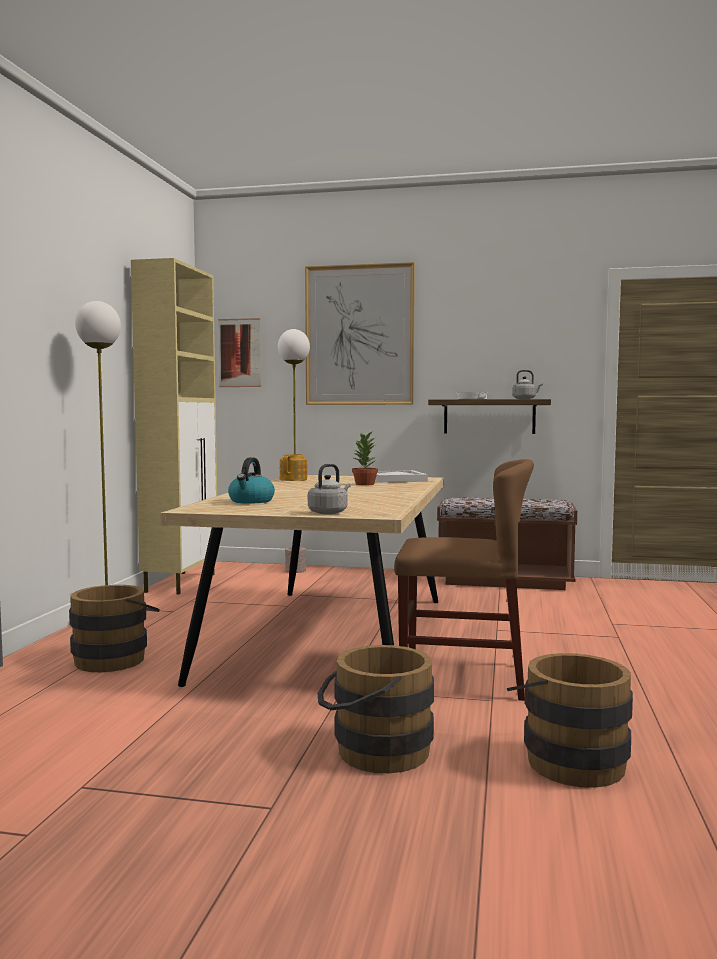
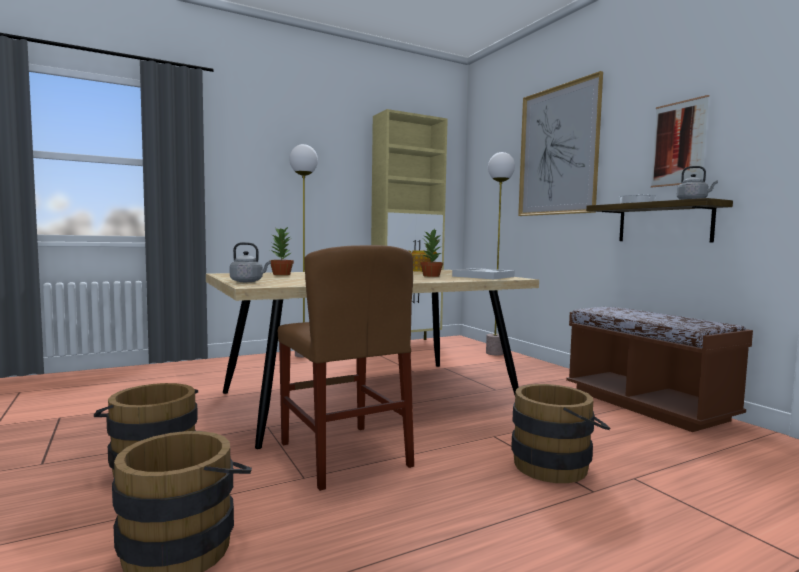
camera: 50 degrees right, 0 degrees up
brown bucket [69,585,160,672] -> brown bucket moved to [511,384,610,483]
picture [218,318,261,387] -> picture moved to [651,95,709,187]
kettle [228,457,275,504] -> potted plant [269,227,294,275]

